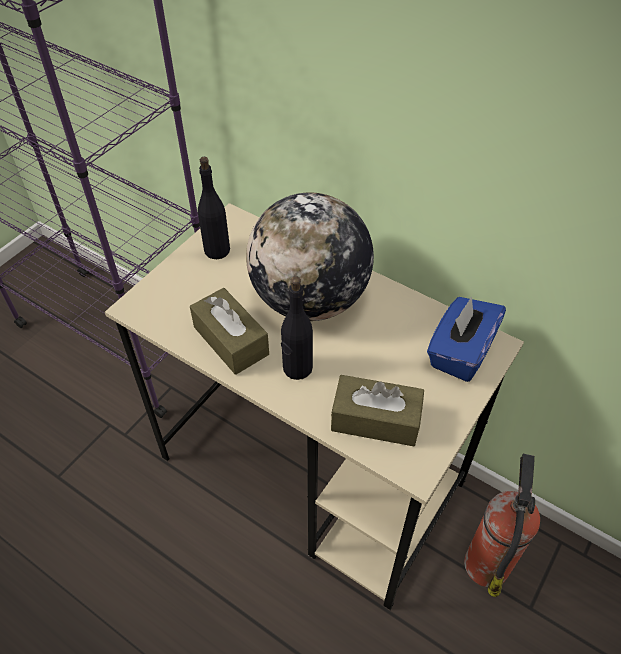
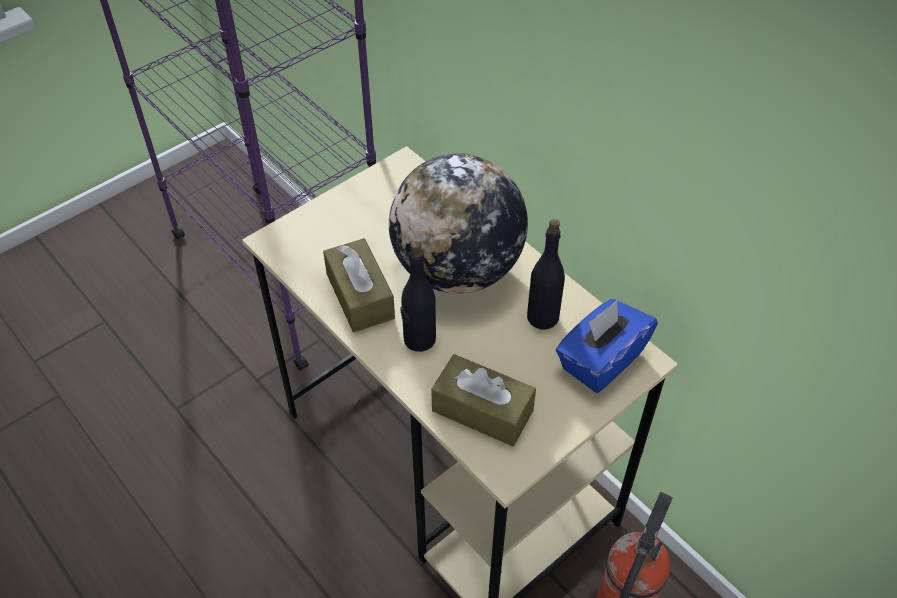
camera: 15 degrees right, 0 degrees up
black bottle [198,157,230,259] -> black bottle moved to [527,219,565,329]

